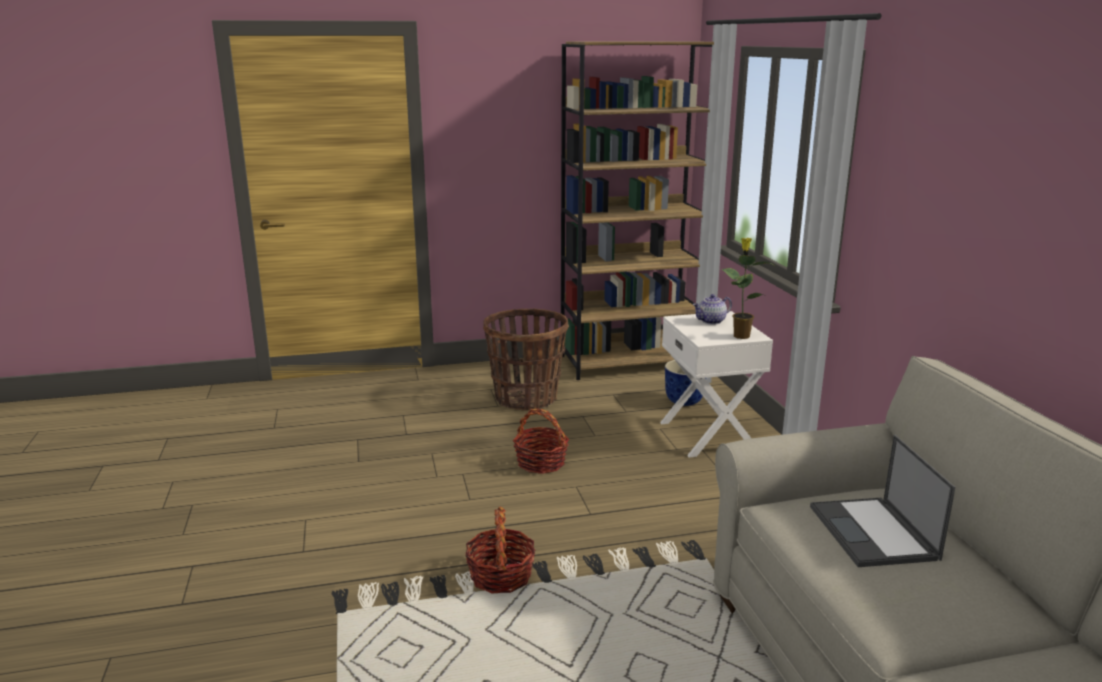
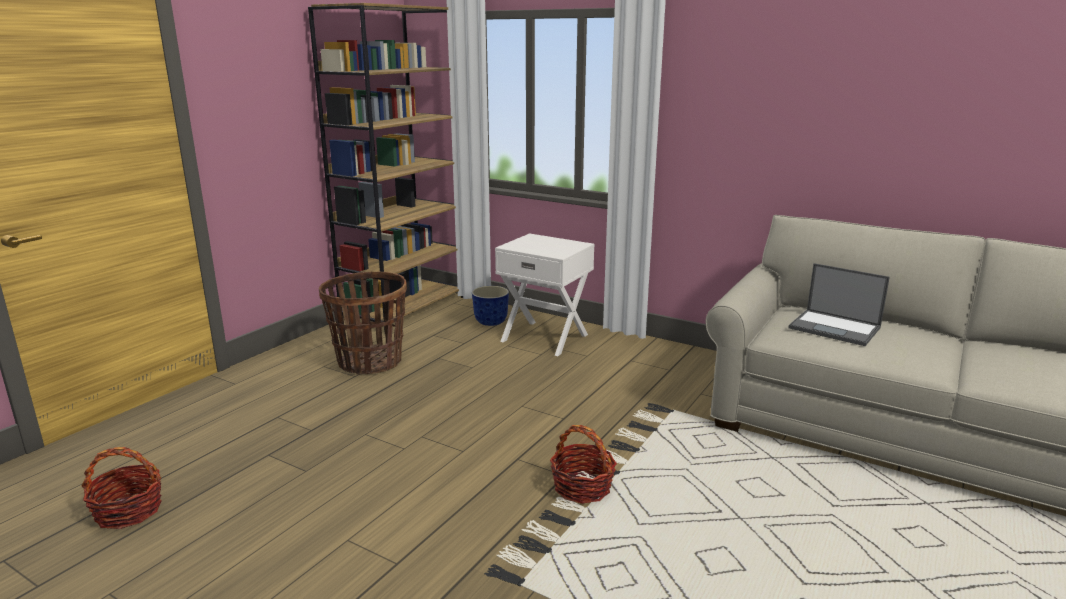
camera: 45 degrees left, 0 degrees up
basket [513,409,569,474] -> basket moved to [82,447,162,529]
teapot [693,294,732,325] -> none
potted plant [722,238,773,339] -> none

